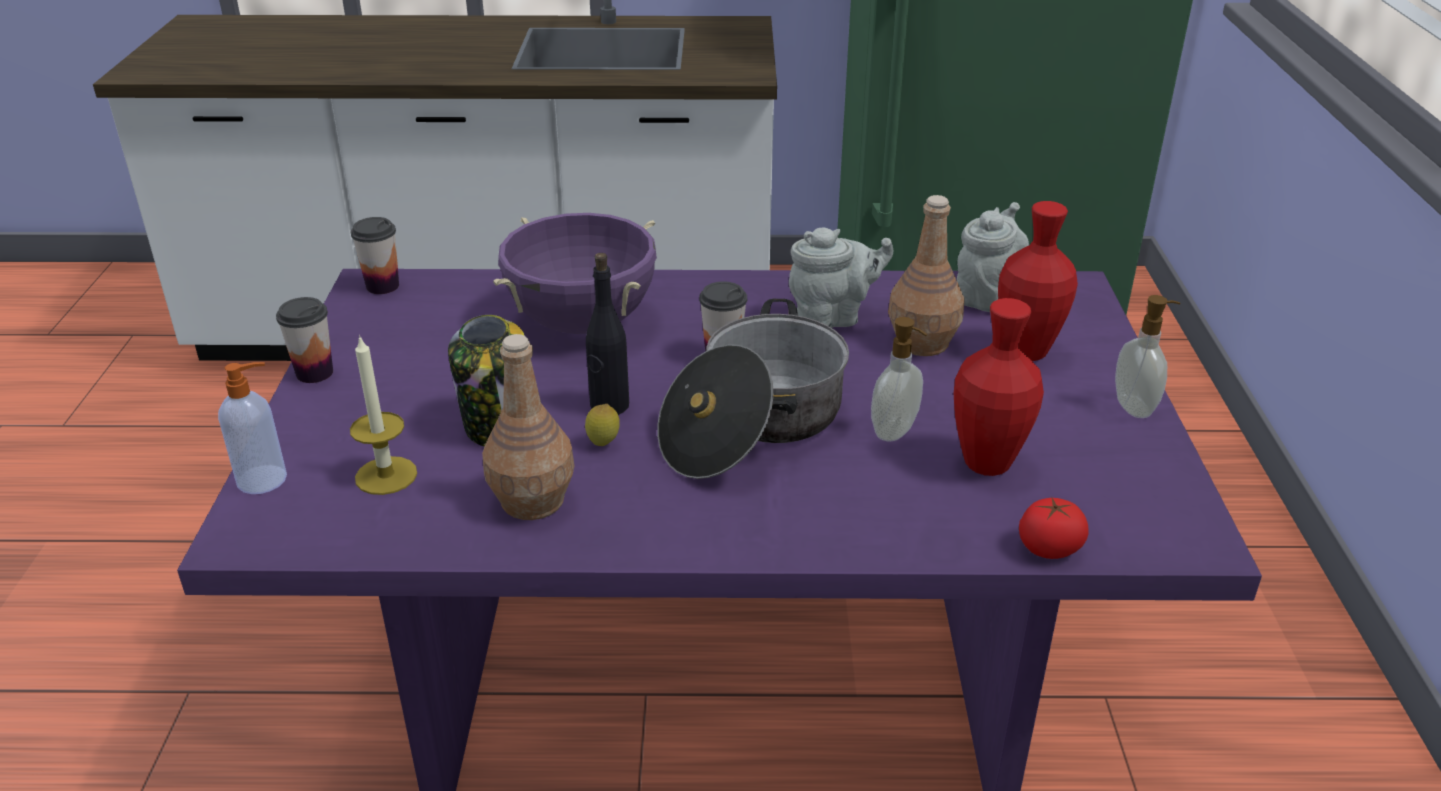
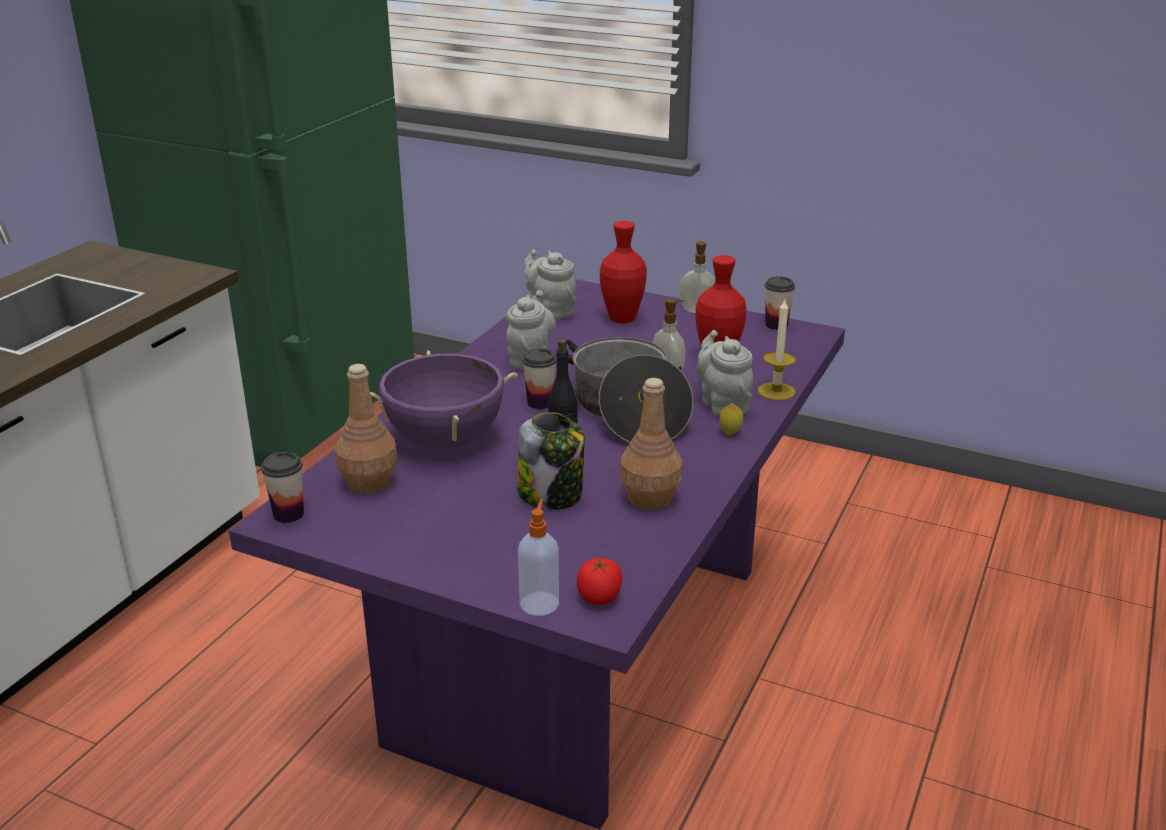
camera: 65 degrees left, 5 degrees down
cup [276,297,333,383] -> cup moved to [765,276,795,330]
candle [350,335,417,495] -> candle moved to [758,300,796,401]
lemon [585,404,620,446] -> lemon moved to [720,403,743,435]
brown bottle [888,195,965,356] -> brown bottle moved to [335,364,398,494]
tomato [1019,498,1089,559] -> tomato moved to [577,557,623,605]
none -> grey teapot [696,330,753,416]

